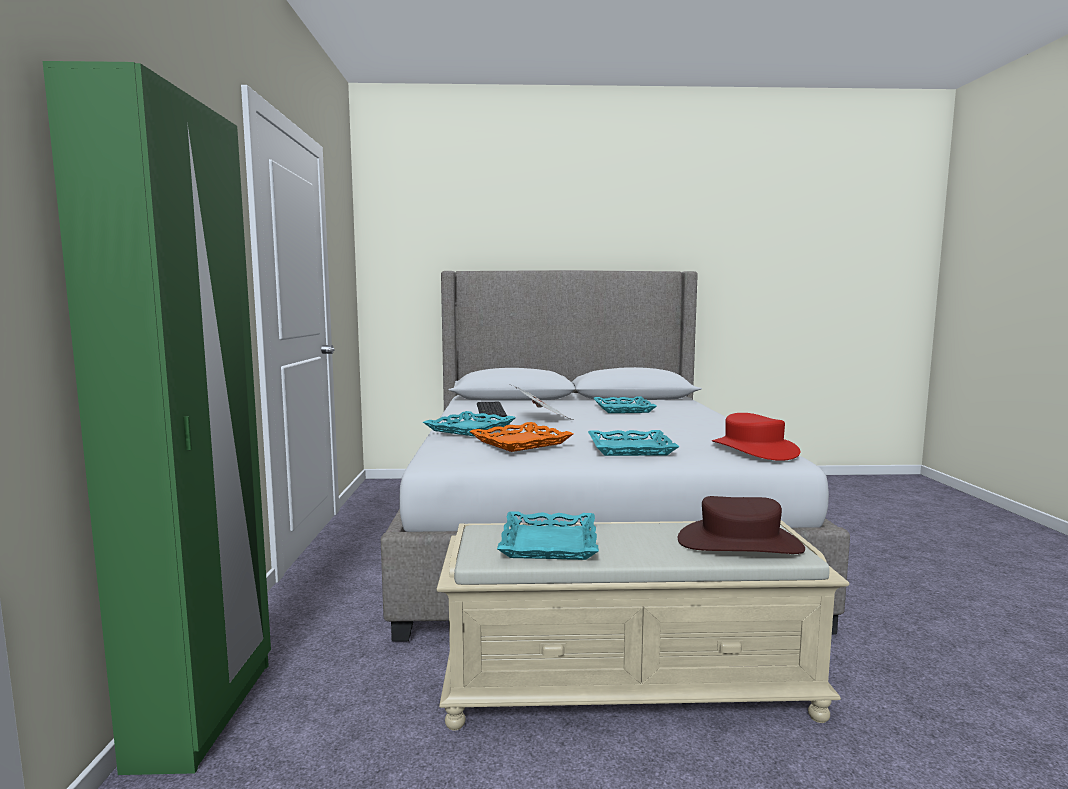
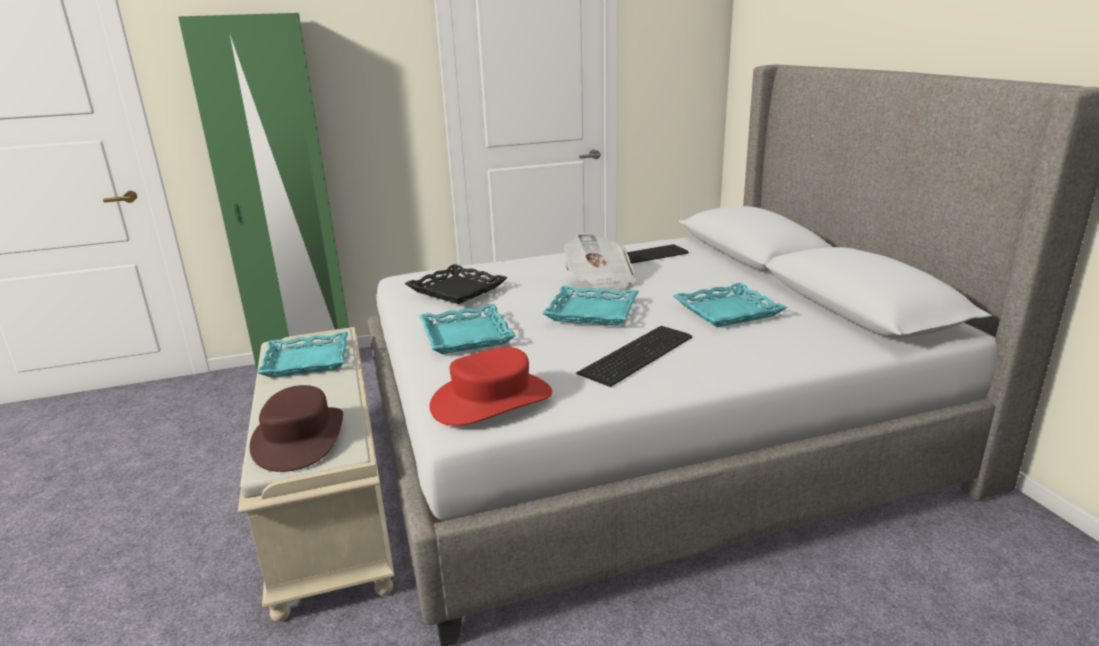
camera: 75 degrees right, 15 degrees up
turquoise tray [423,411,516,436] -> turquoise tray moved to [542,286,639,326]
orange tray [469,422,573,452] -> black tray [405,264,507,304]
none -> keyboard [576,326,692,387]

